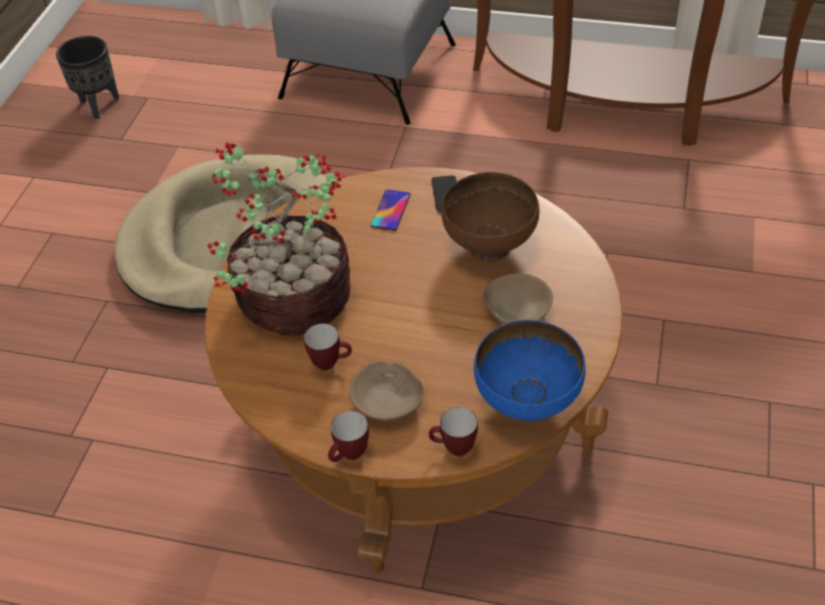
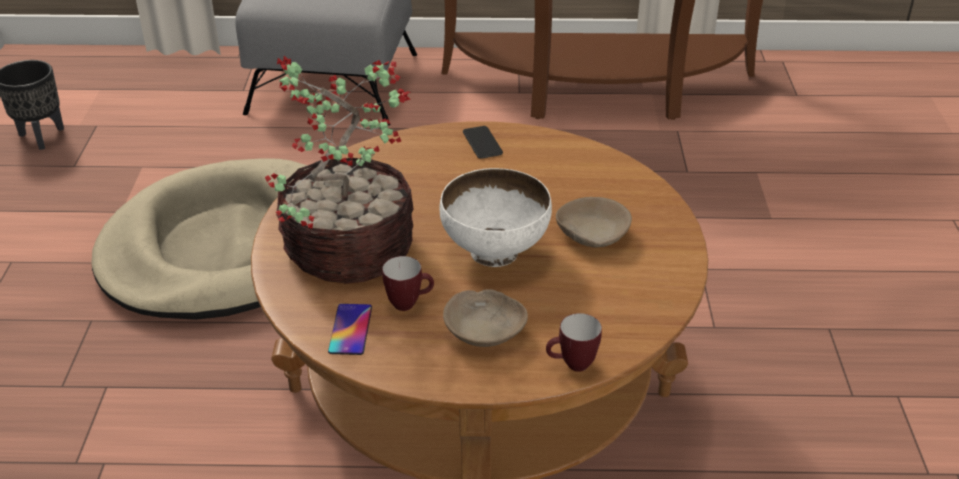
camera: 15 degrees left, 10 degrees down
mug [328,411,369,462] -> none
phone [371,189,411,231] -> phone moved to [328,304,372,355]
brown bowl [441,172,539,261] -> none
blue bowl [474,320,586,422] -> none
none -> white bowl [439,168,552,267]

